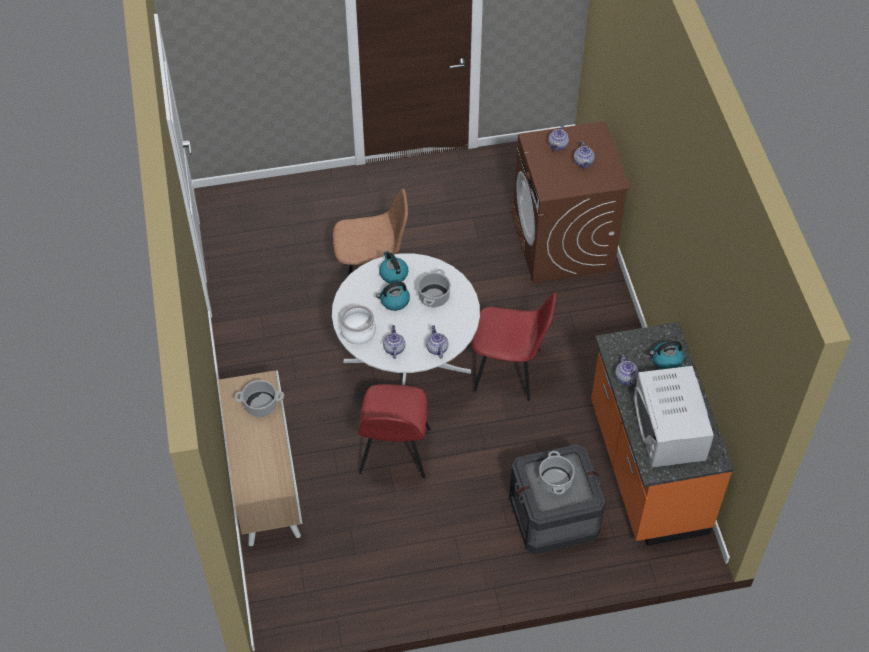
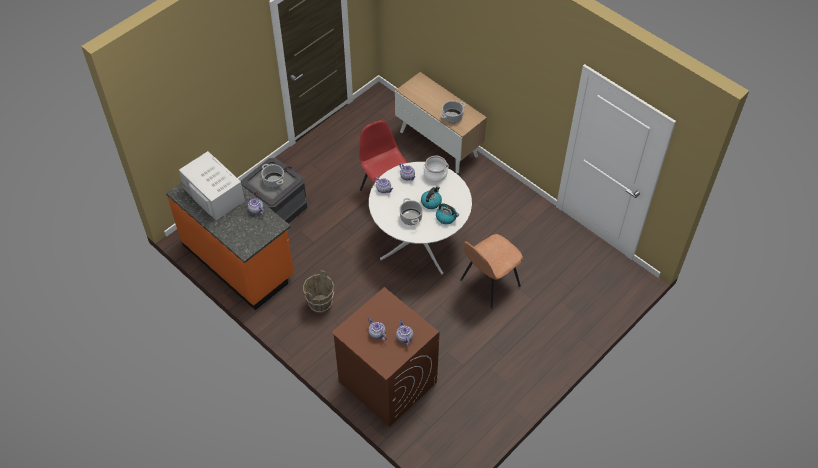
camera: 145 degrees right, 0 degrees up
red chair [471,292,557,401] -> none
kettle [650,341,684,369] -> none
none -> brown bucket [303,270,334,313]

